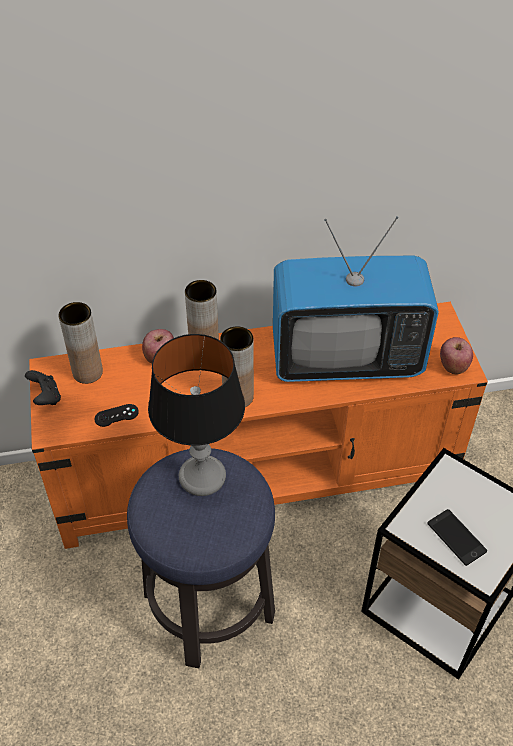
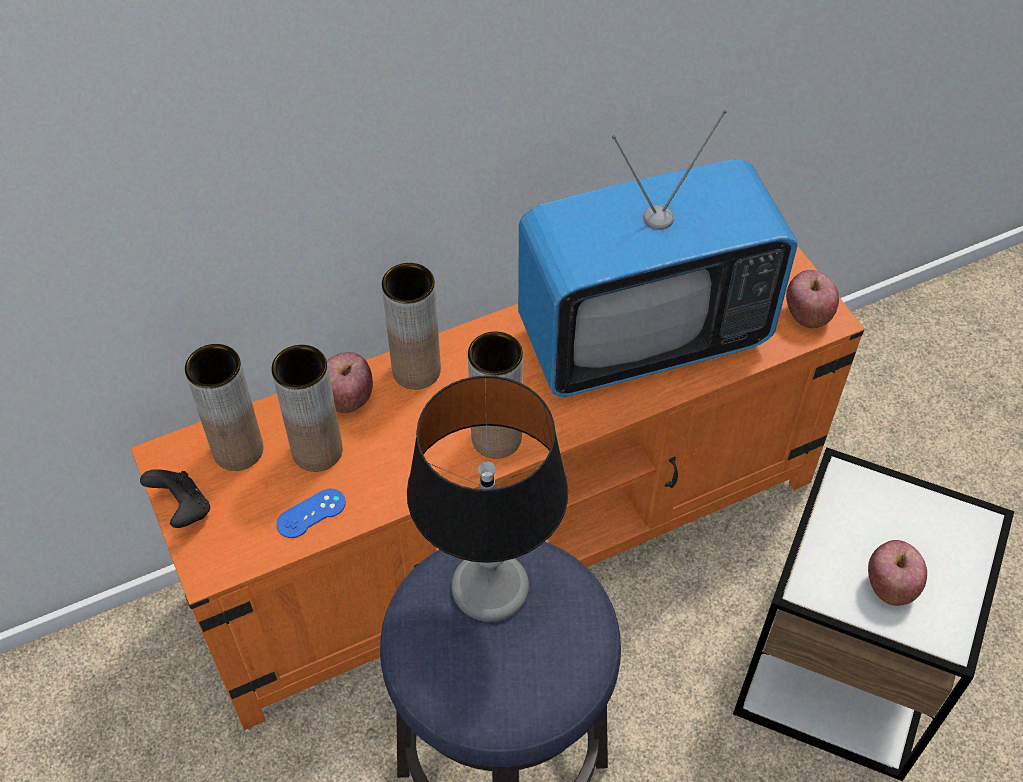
camera: 15 degrees left, 5 degrees up
black game controller [95,404,139,427] -> blue game controller [276,489,346,538]
phone [427,509,487,566] -> apple [868,540,927,606]
none -> brown vase [271,345,343,472]

